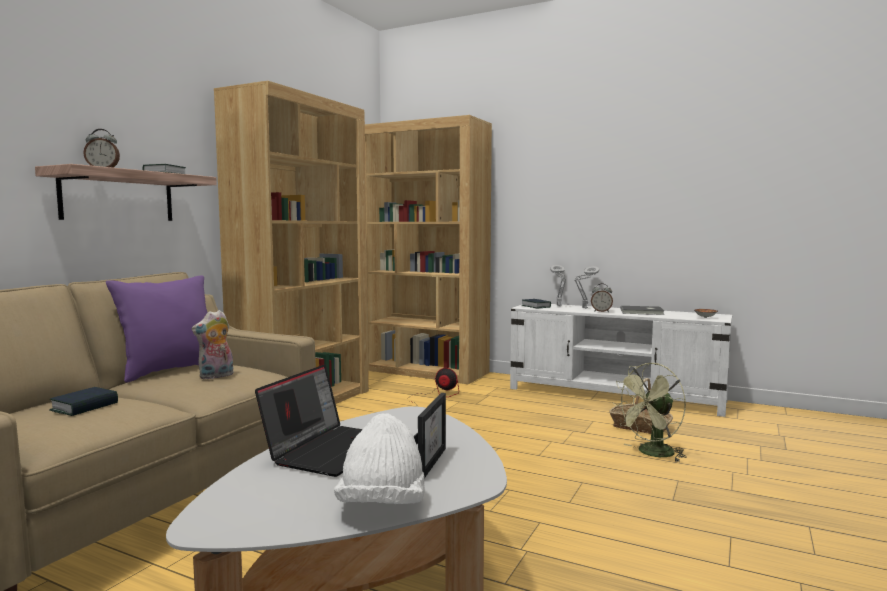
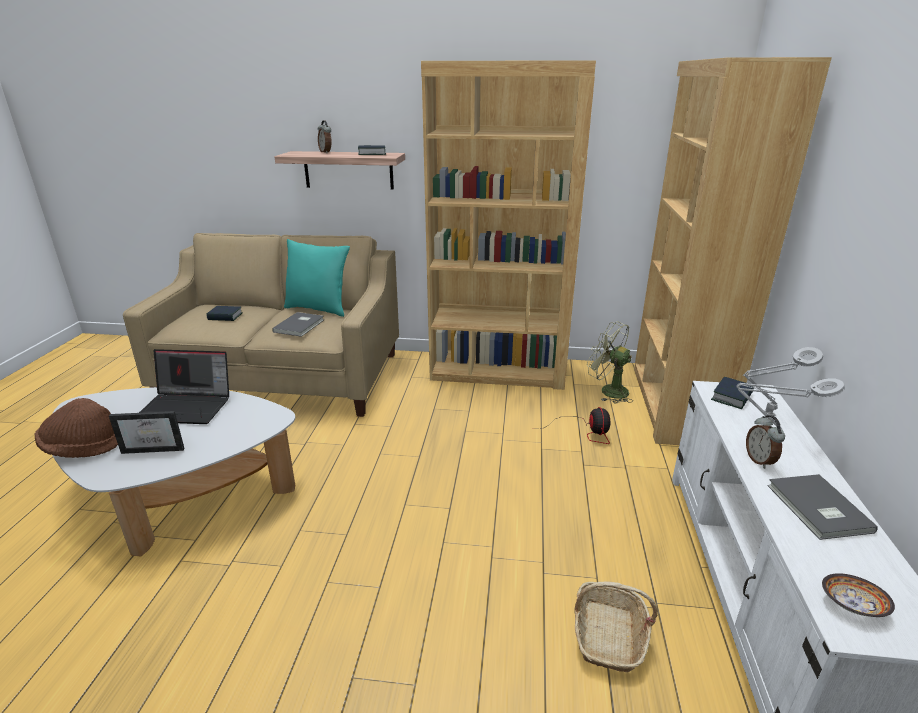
camera: 70 degrees right, 20 degrees up
purple pillow [106,275,207,383] -> turquoise pillow [284,239,350,317]
plush toy [192,310,233,379] -> grey book [272,312,324,337]
white hat [334,413,425,504] -> brown hat [34,398,118,458]
green fan [613,363,687,462] -> green fan moved to [587,322,633,404]

